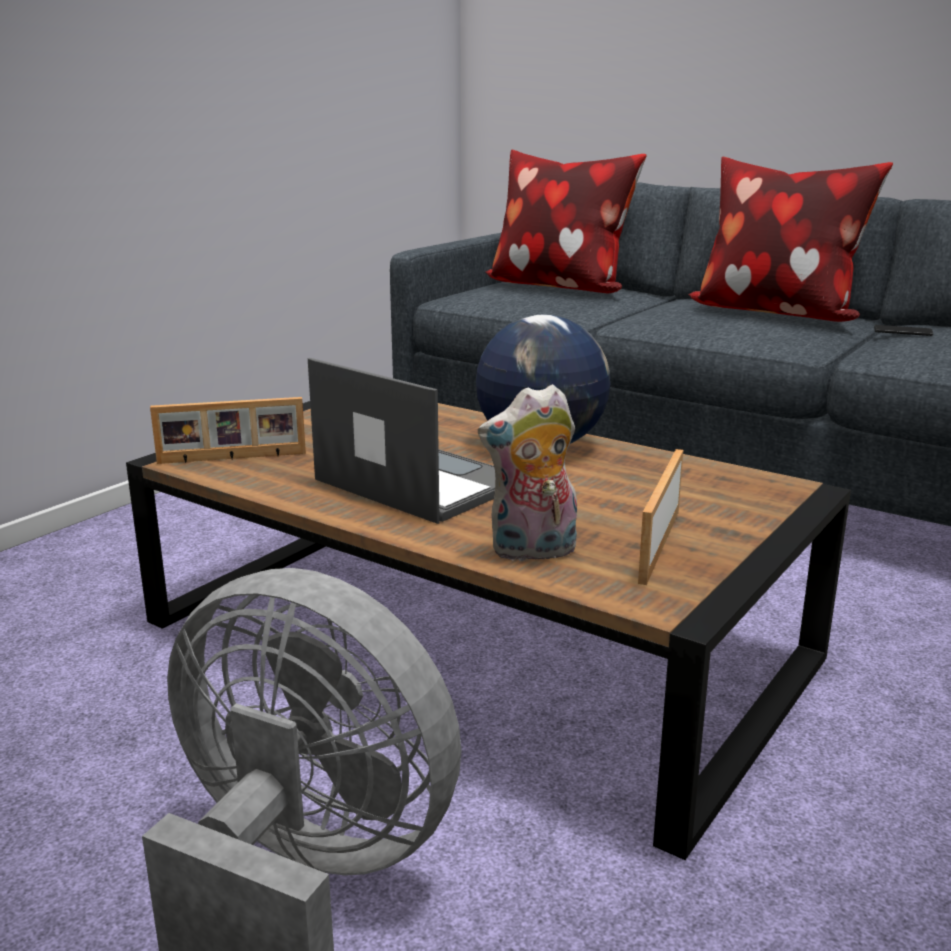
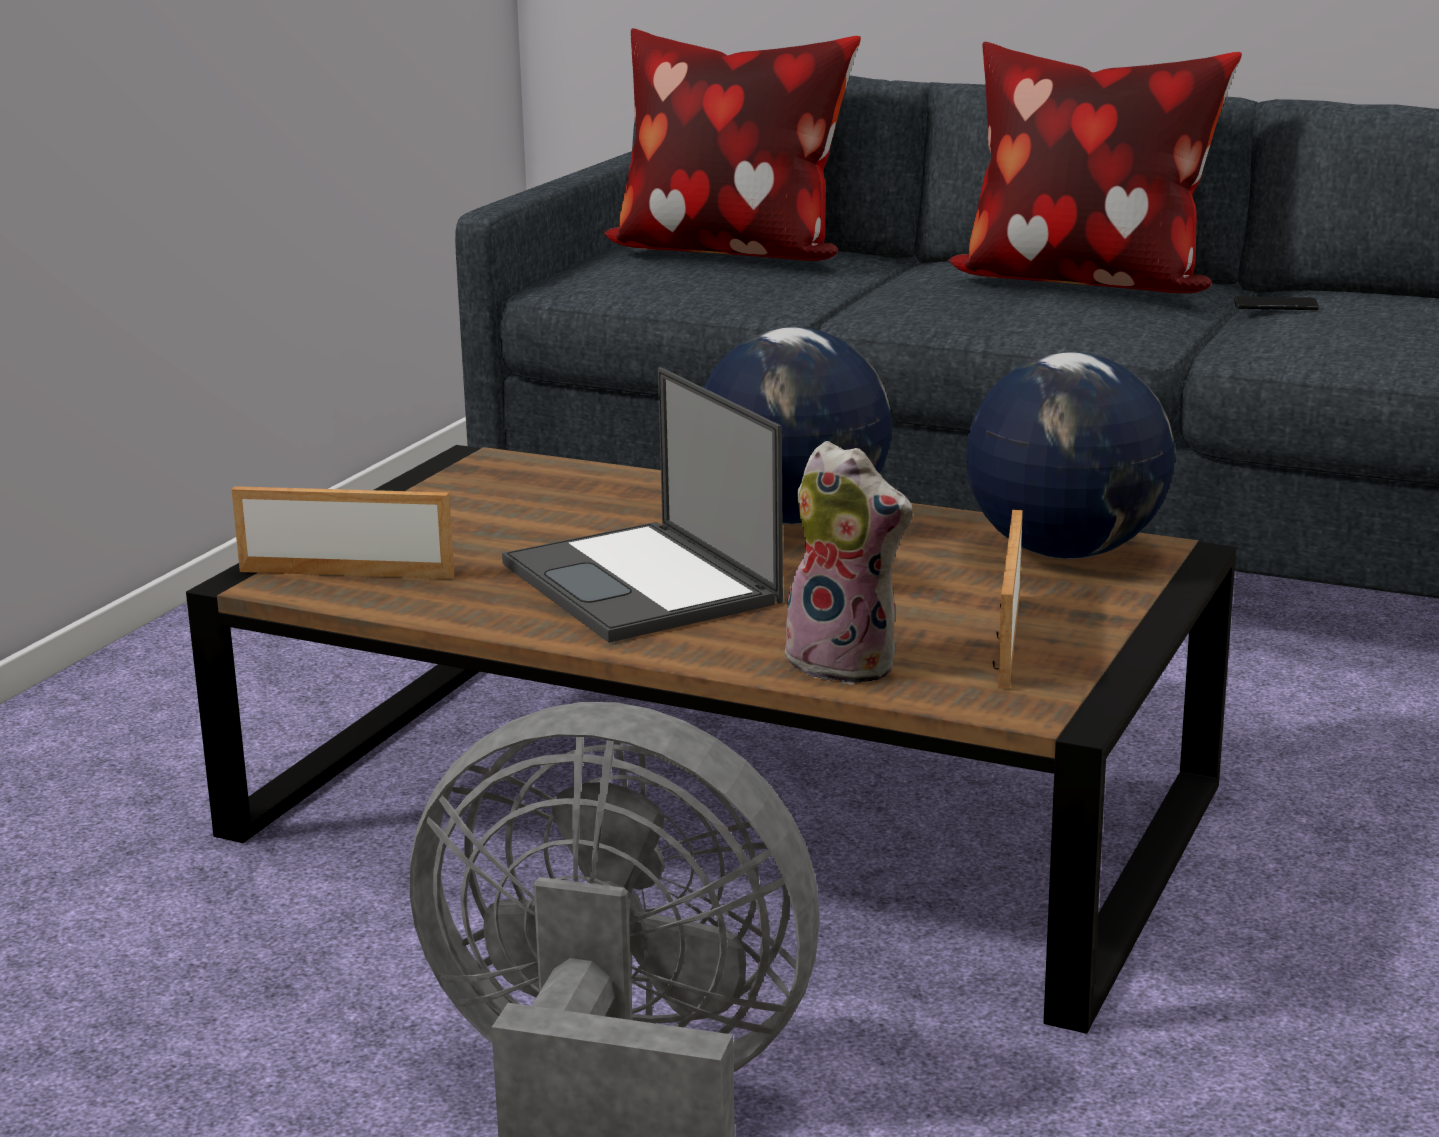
camera: 10 degrees left, 0 degrees up
picture frame [150,397,306,464] -> picture frame turned 150 degrees counterclockwise [231,486,454,579]
laptop [308,358,495,524] -> laptop turned 150 degrees counterclockwise [502,367,783,643]
plush toy [478,384,577,562] -> plush toy turned 120 degrees counterclockwise [775,441,913,685]
none -> globe [966,352,1175,559]

